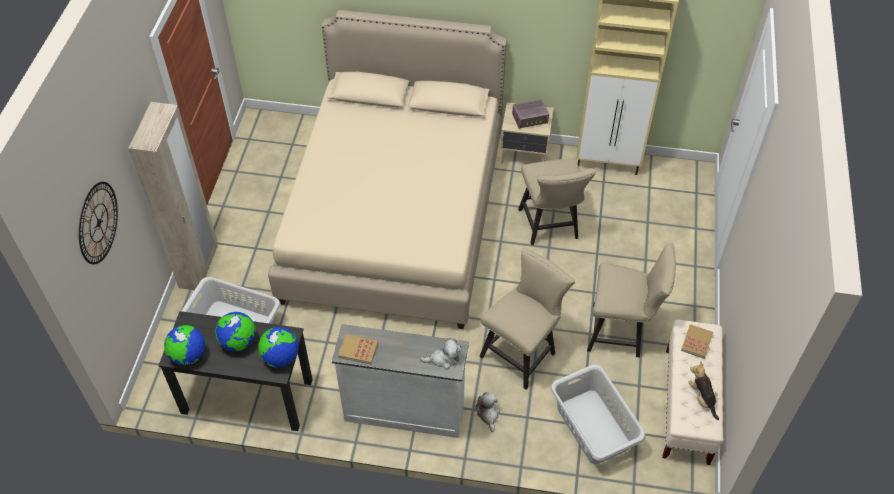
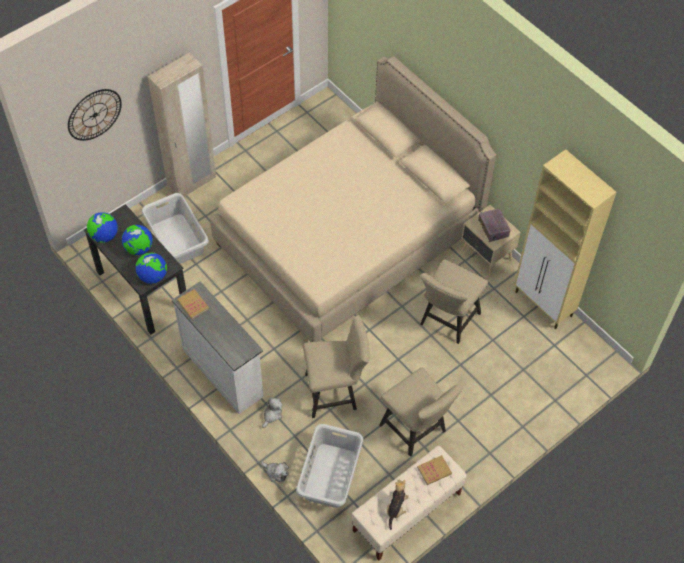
camera: 40 degrees right, 5 degrees up
plush toy [420,338,462,370] -> plush toy moved to [261,461,289,482]
radio [512,99,549,129] -> radio turned 45 degrees clockwise [478,209,510,242]

